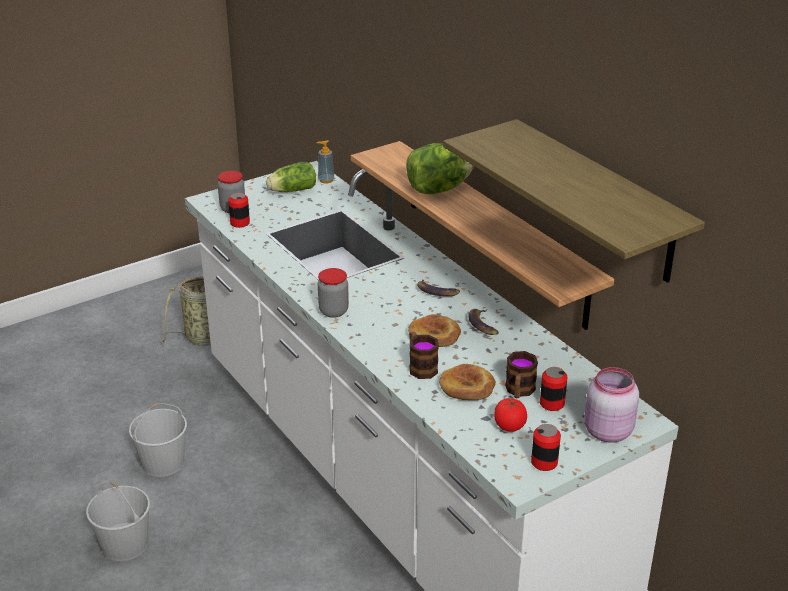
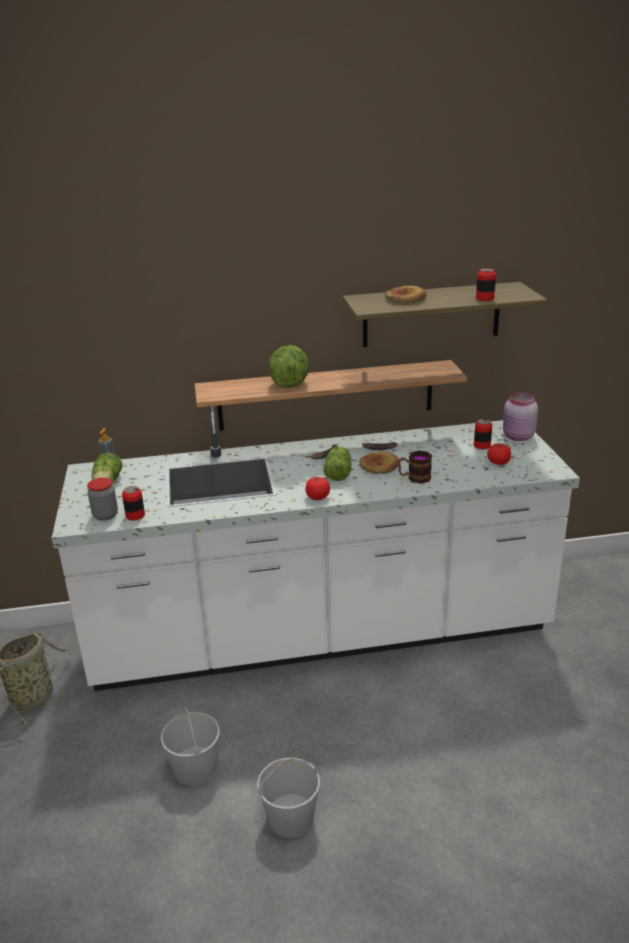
camera: 65 degrees left, 5 degrees down
jar [318,268,349,318] -> tomato [305,477,330,500]
bread [439,364,496,400] -> bread moved to [385,286,427,303]
mug [505,351,538,398] -> none
can [531,424,561,471] -> can moved to [476,268,496,301]
none -> lettuce [324,446,352,481]

